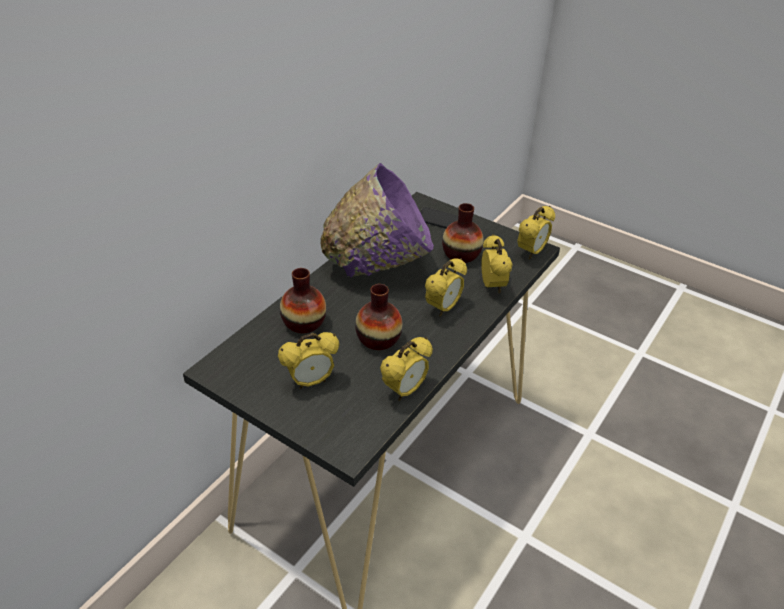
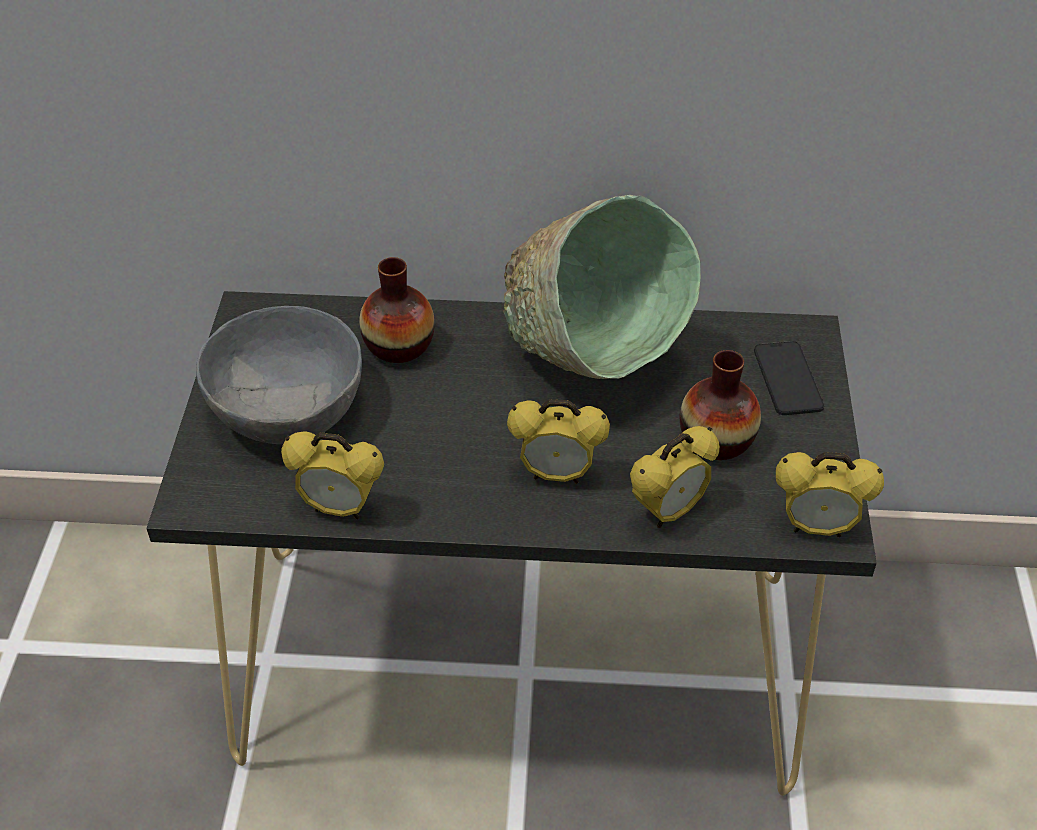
camera: 60 degrees right, 5 degrees up
alarm clock [278,332,339,389] -> grey bowl [196,306,362,444]
purple bowl [320,163,434,277] -> green bowl [503,195,701,379]
vase [355,284,403,350] -> none

